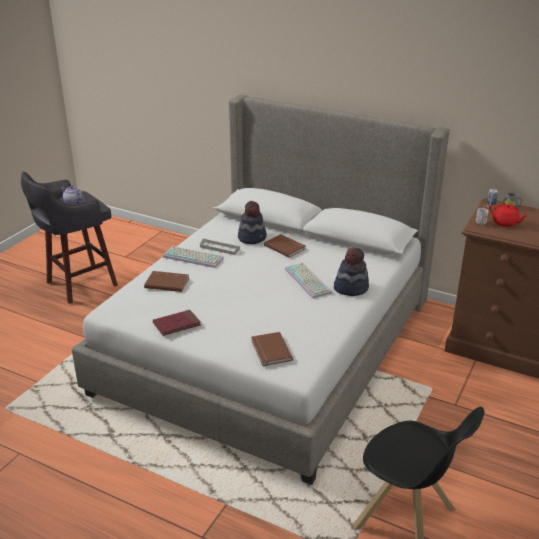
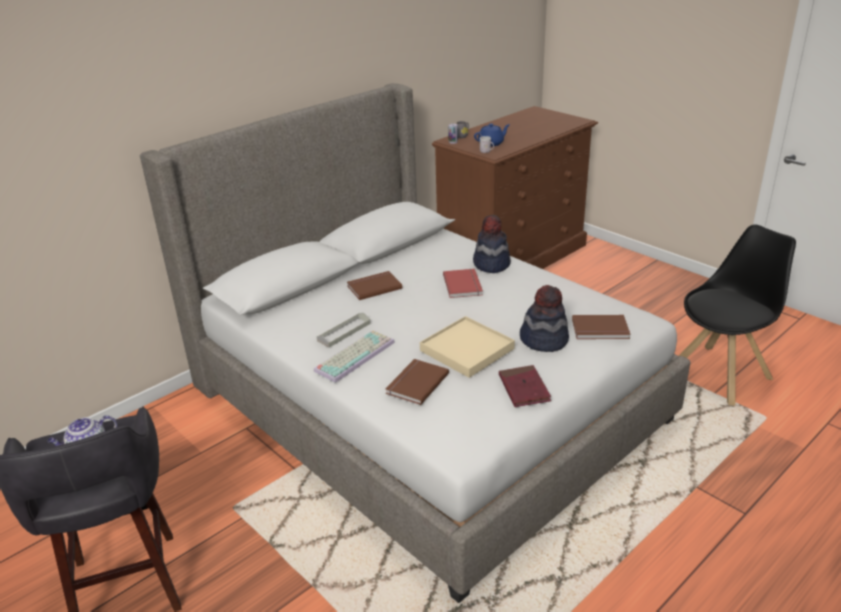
camera: 70 degrees left, 0 degrees up
hat [238,201,267,244] -> hat moved to [520,285,569,352]
keyboard [285,263,332,299] -> red book [443,269,483,298]
red teapot [489,204,529,227] -> blue teapot [474,124,510,147]
none -> beige tray [420,316,515,378]

